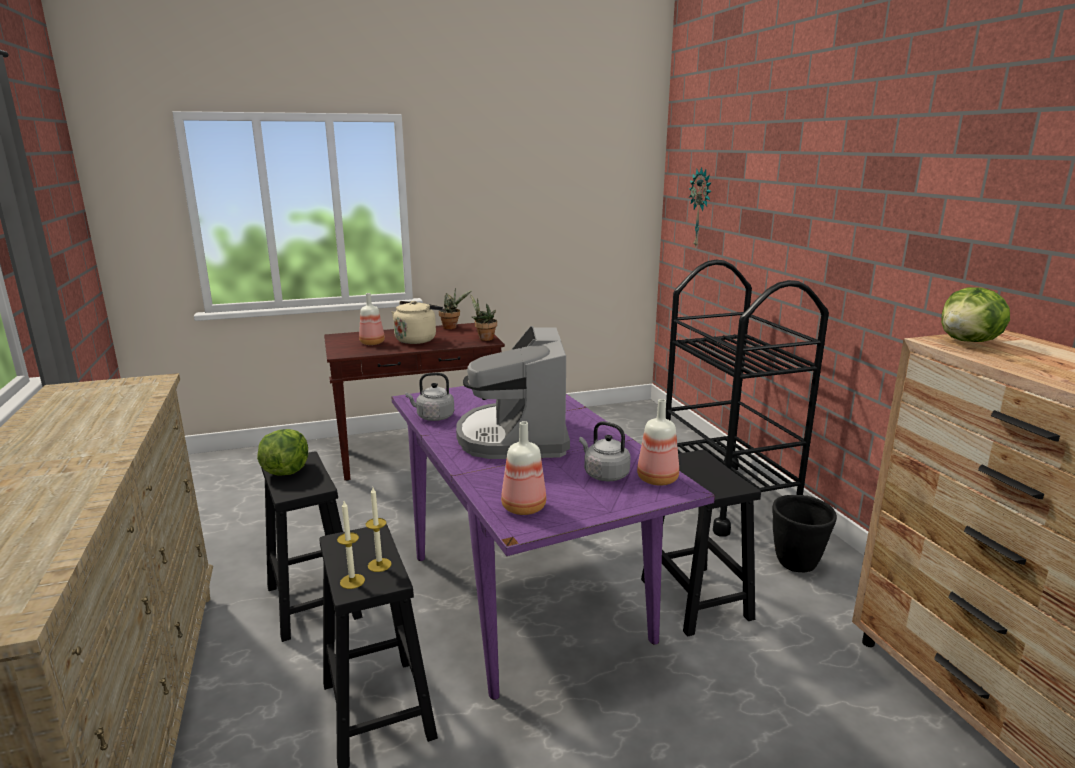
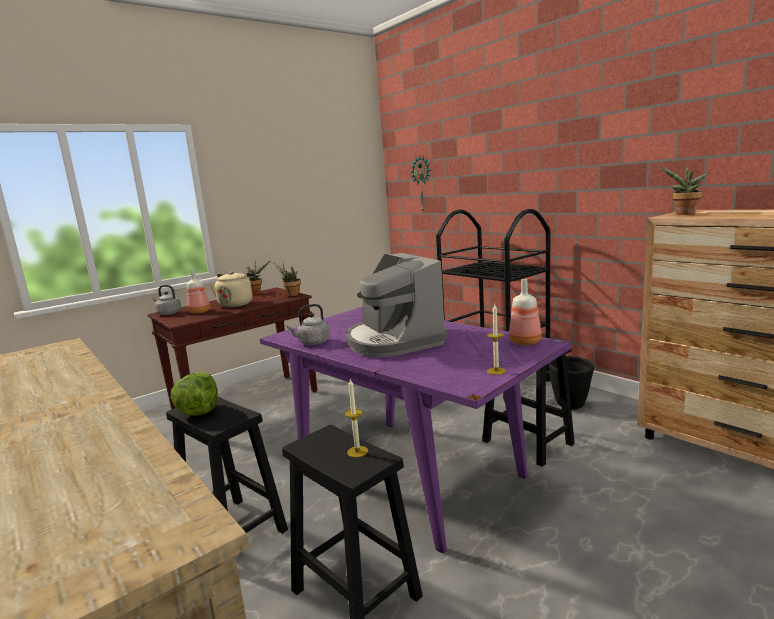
camera: 20 degrees left, 5 degrees down
candle [337,501,365,589] -> candle moved to [487,304,506,375]
bottle [501,421,546,515] -> none
grey kettle [579,421,631,481] -> grey kettle moved to [153,285,182,315]
lettuce [941,287,1010,342] -> potted plant [660,164,710,215]

